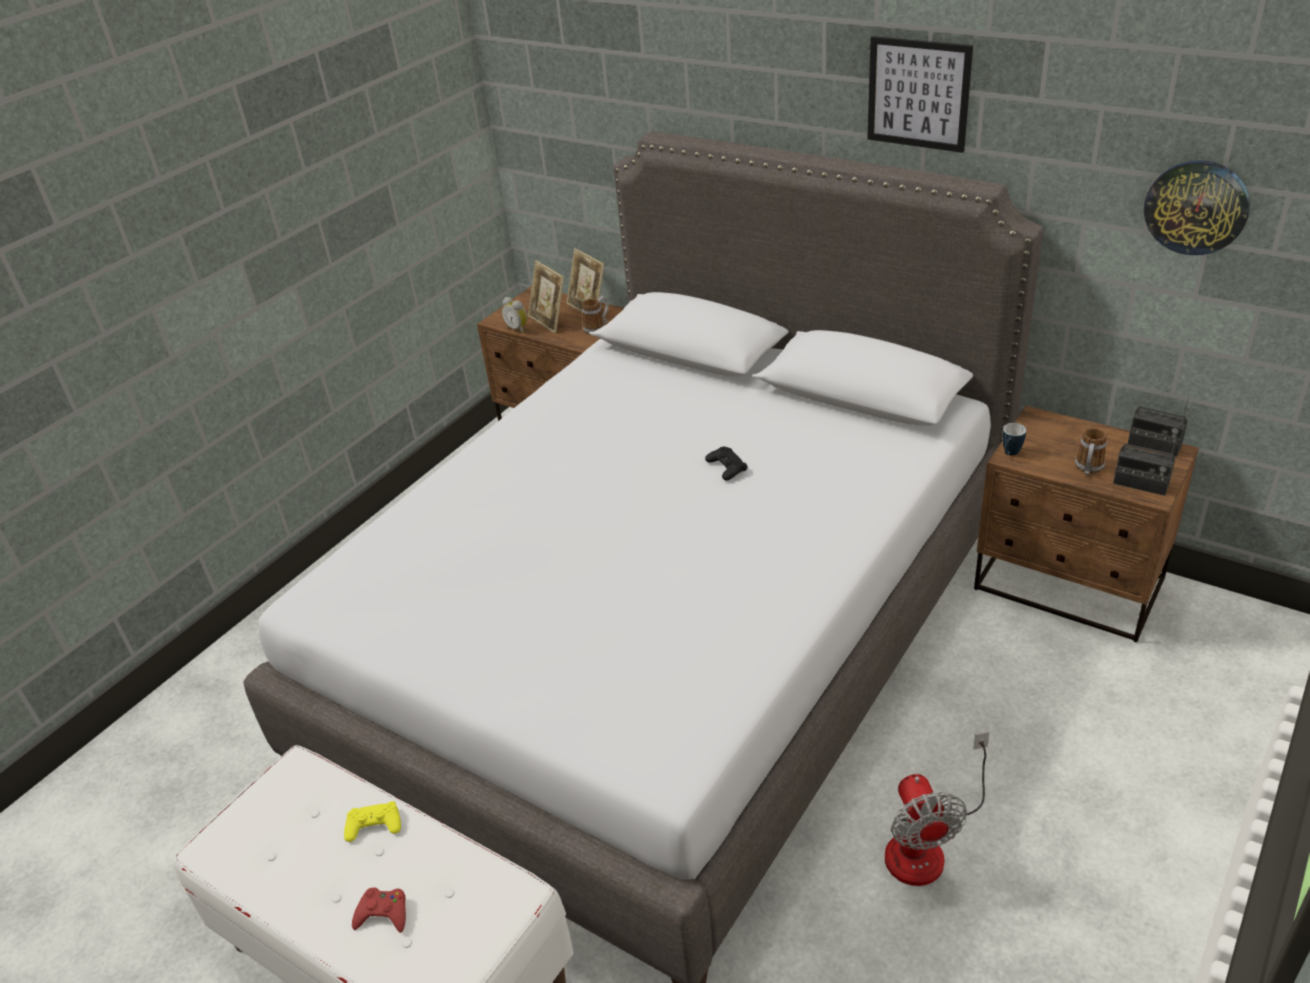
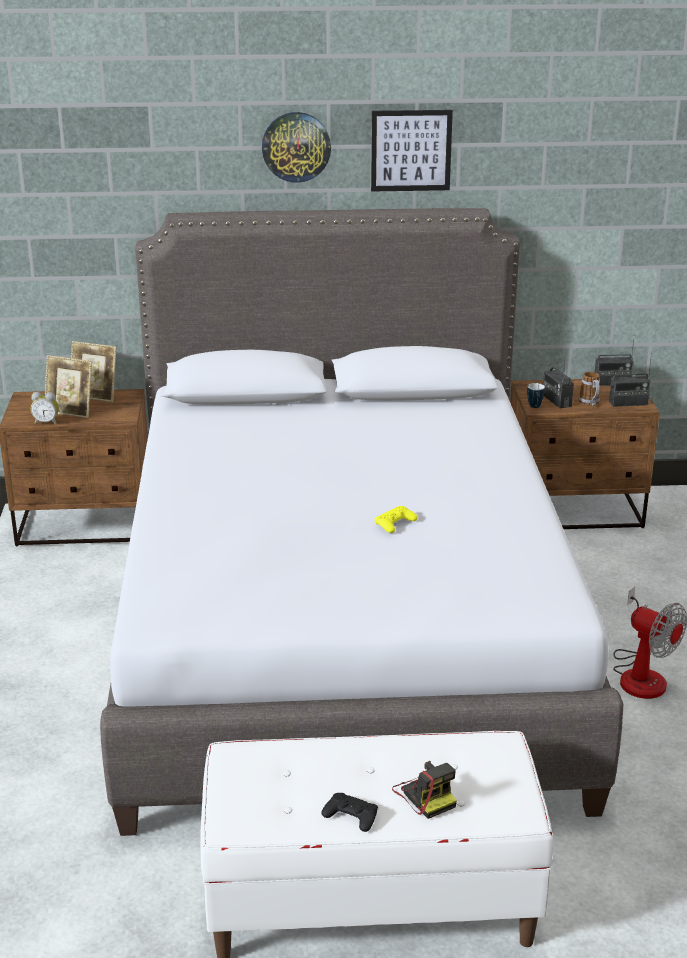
camera: 40 degrees left, 10 degrees down
yellow game controller [344,801,401,842] -> yellow game controller moved to [374,506,418,533]
red game controller [352,887,406,933] -> camera [392,761,457,819]
mug [582,296,609,335] -> none
black game controller [705,447,748,480] -> black game controller moved to [322,793,378,832]
wall clock [1144,160,1250,255] -> wall clock moved to [262,112,331,183]
none -> radio [543,361,574,409]

